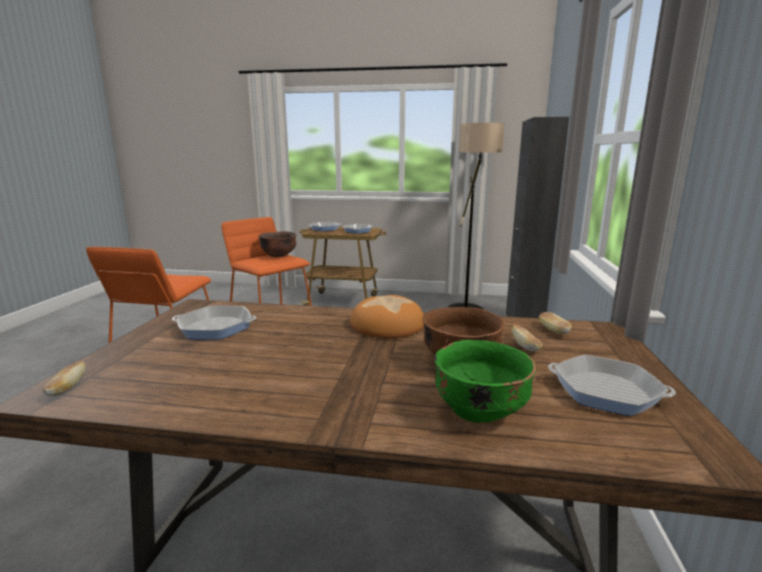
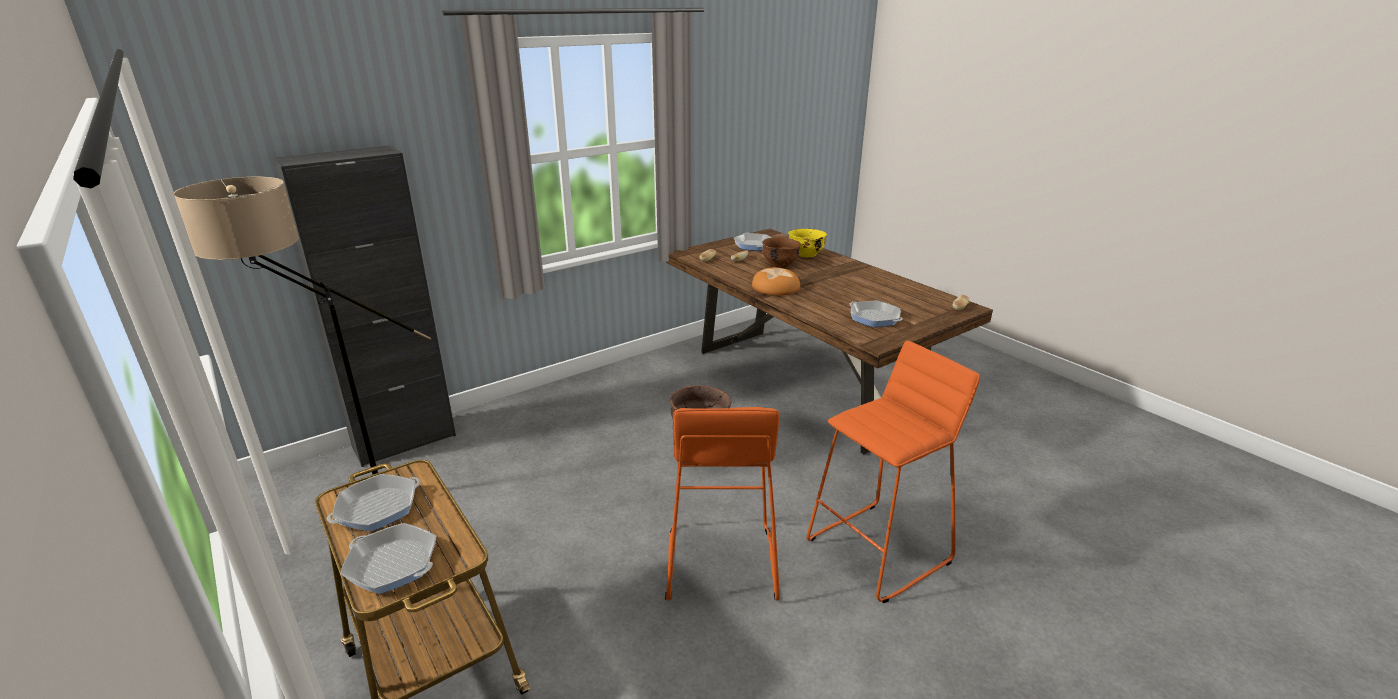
camera: 135 degrees left, 10 degrees up
green bowl [434,340,537,423] -> yellow bowl [788,229,827,257]

